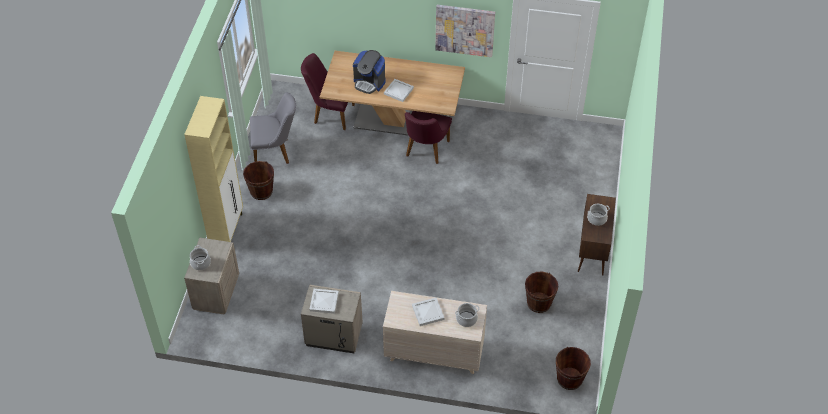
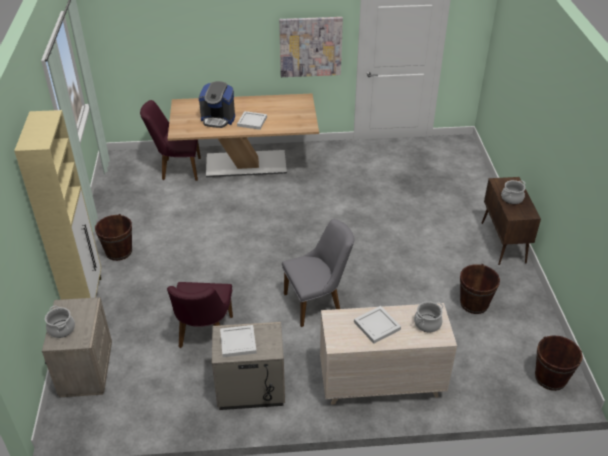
camera: 15 degrees left, 10 degrees down
grey chair [250,92,296,164] -> grey chair moved to [282,219,354,327]
purple chair [405,111,452,164] -> purple chair moved to [167,282,233,348]

